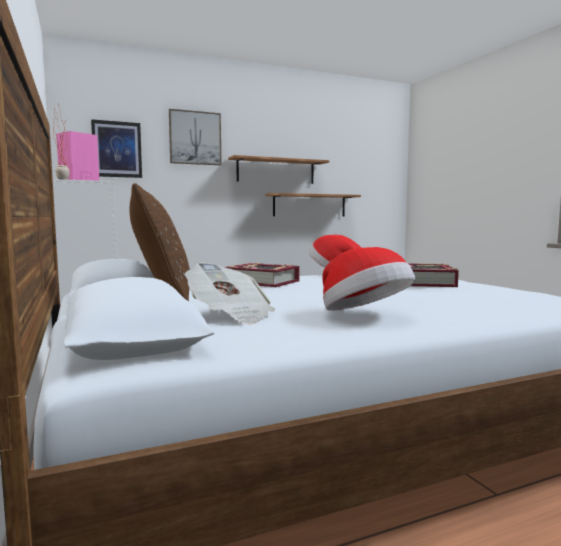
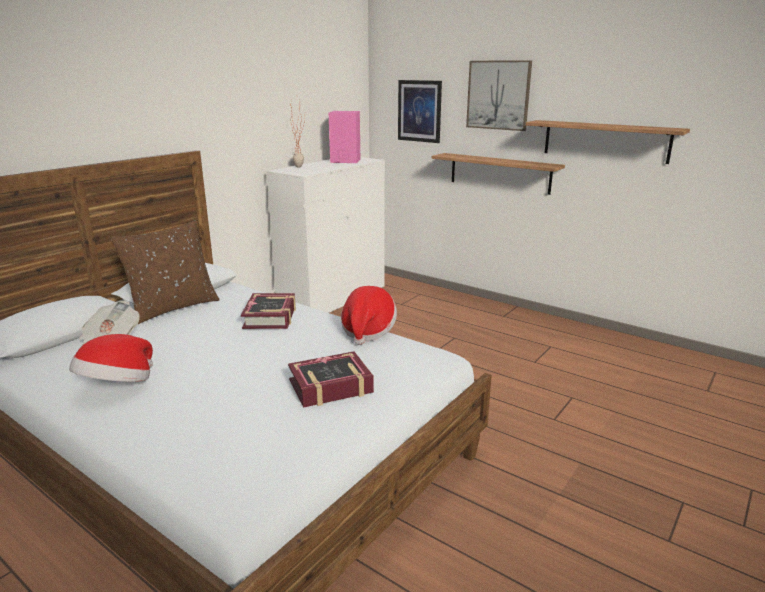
camera: 60 degrees right, 15 degrees up
shelf [265,193,361,216] -> shelf moved to [432,153,565,195]

